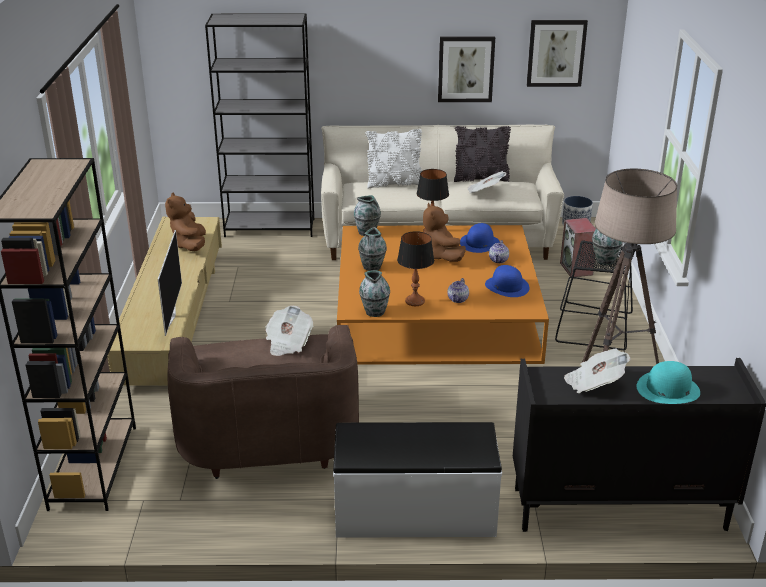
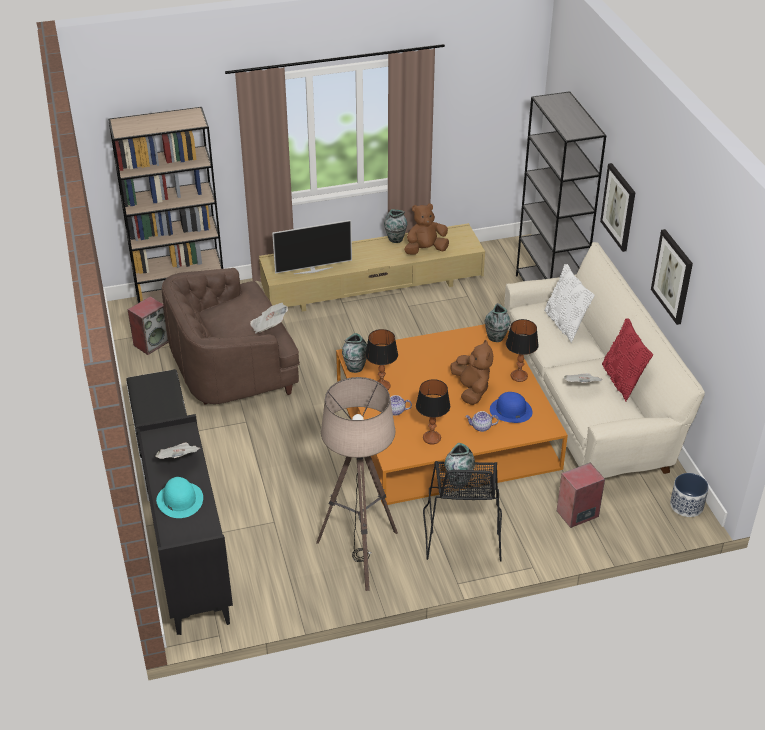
camera: 75 degrees right, 10 degrees up
vase [358,227,387,271] -> vase moved to [384,209,407,243]
brown plush toy [423,203,466,262] -> brown plush toy turned 105 degrees clockwise [450,340,493,405]
black pillow [454,126,511,182] -> red pillow [602,318,653,402]
blue hat [485,265,529,297] -> table lamp [416,379,450,444]
picture [527,20,588,87] -> picture moved to [600,163,636,252]
none -> speaker [128,296,169,355]

